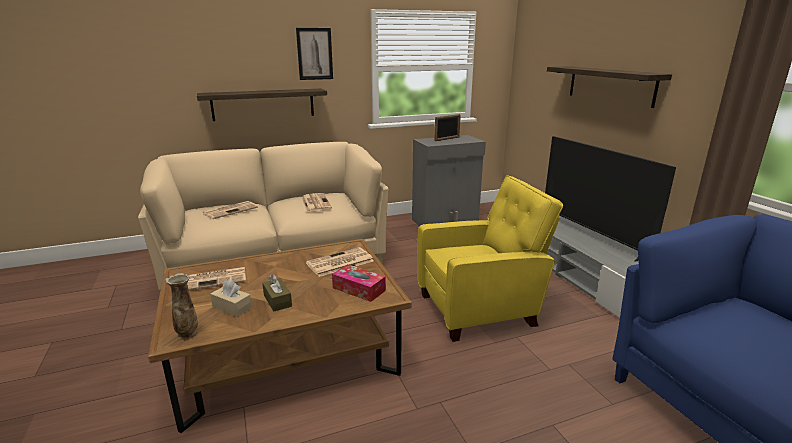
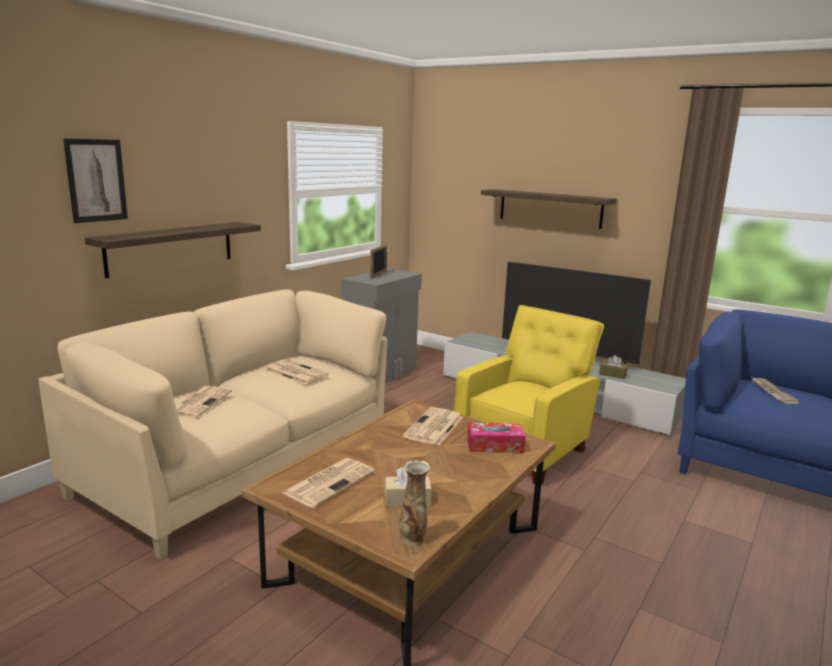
camera: 35 degrees left, 5 degrees down
brown tissue box [262,275,292,311] -> brown tissue box moved to [599,355,628,379]
picture [296,28,333,80] -> picture moved to [63,138,128,223]
none -> newspaper [750,376,800,404]

